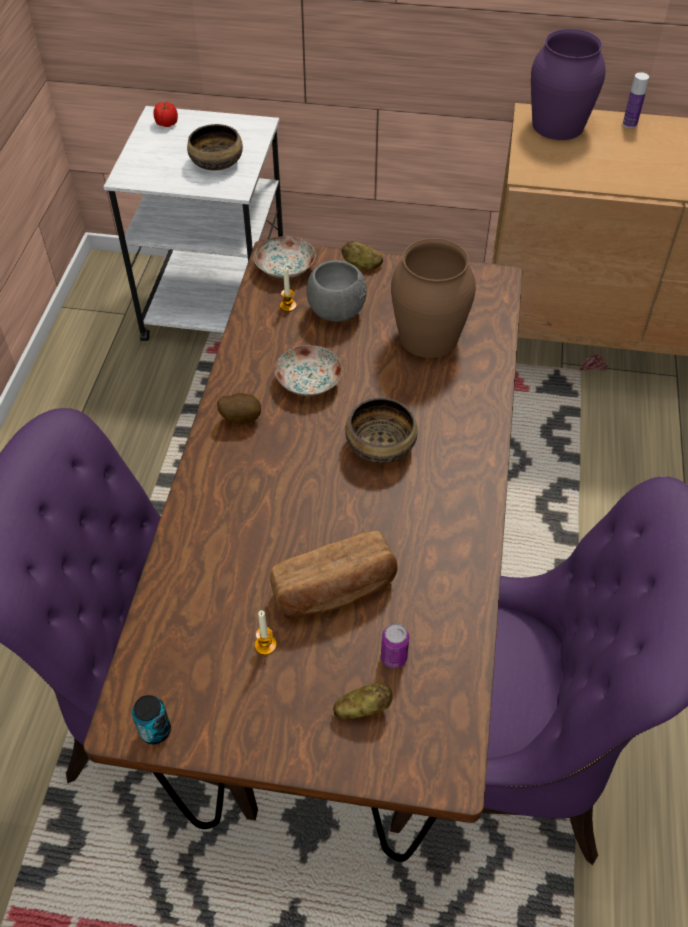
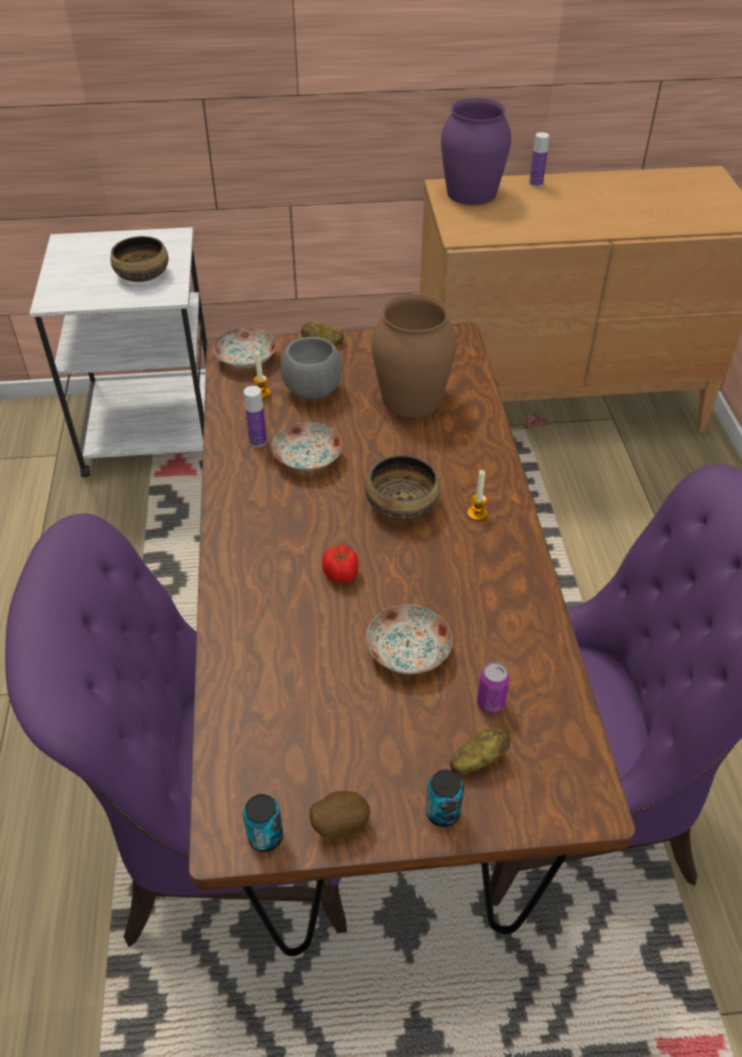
camera: 15 degrees left, 5 degrees down
tomato [154,102,178,127] -> tomato moved to [322,545,359,583]
potato [217,393,261,424] -> potato moved to [309,791,370,839]
candle [255,610,277,655] -> candle moved to [467,470,487,521]
bread [270,531,397,617] -> plate [366,605,452,674]
none -> bottle [244,386,267,447]
none -> can [426,770,464,827]

